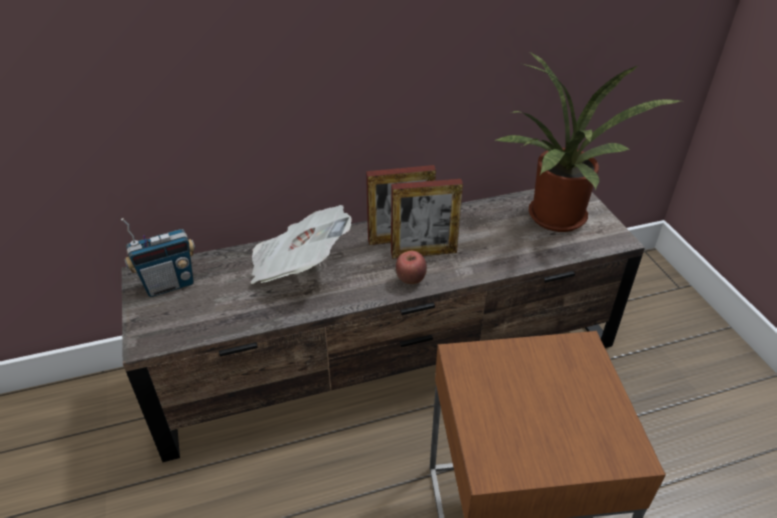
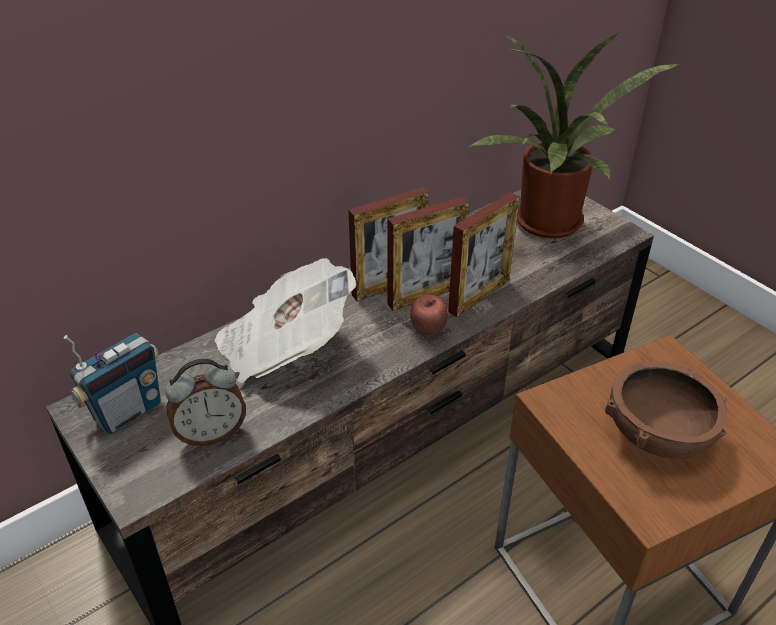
camera: 20 degrees left, 0 degrees up
none -> alarm clock [165,359,246,446]
none -> picture frame [448,192,520,317]
none -> brown bowl [605,362,728,459]

